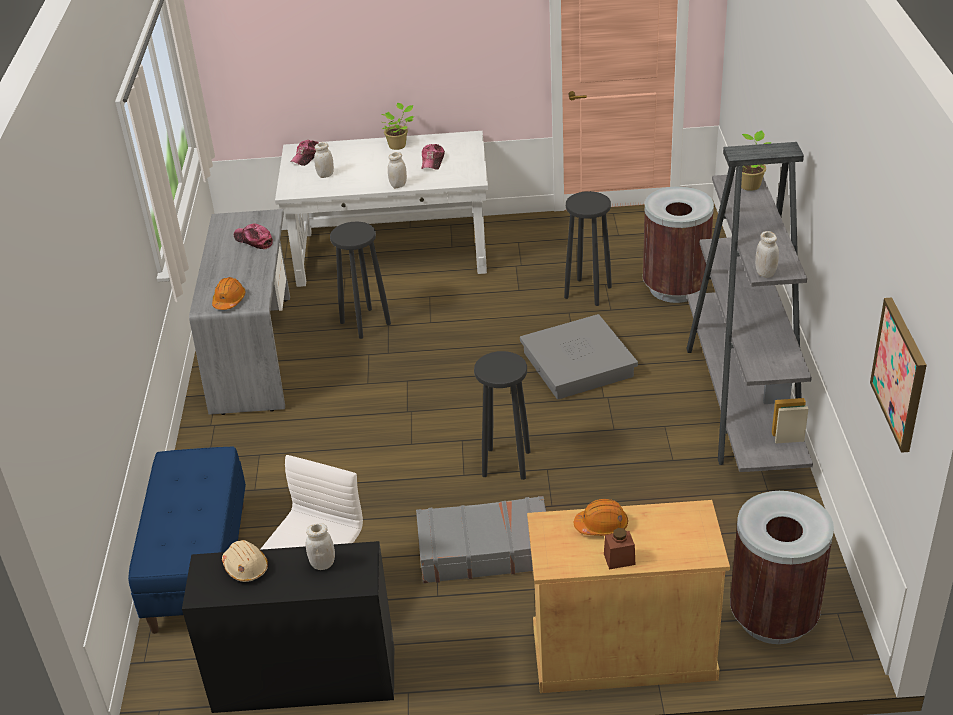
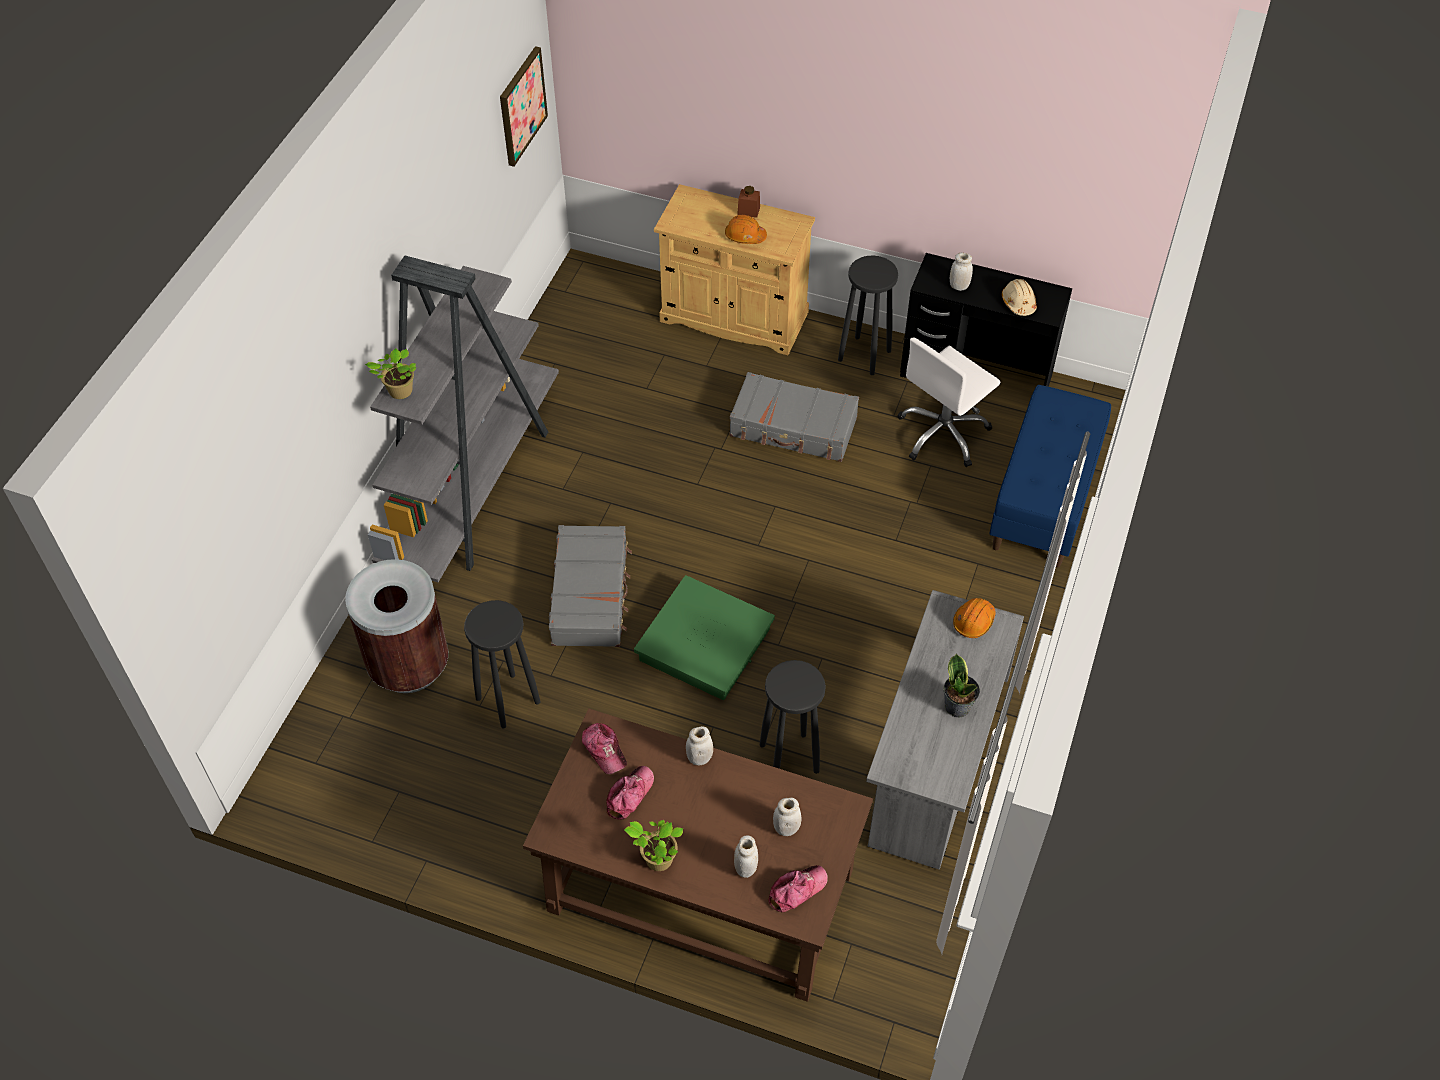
camera: 160 degrees left, 15 degrees up
cap [234,223,273,249] -> cap moved to [582,723,627,774]
white desk [275,131,488,287] -> brown desk [523,708,873,1002]
black stool [474,351,530,480] -> black stool moved to [838,256,898,375]
grey storage box [520,314,638,400] -> grey suitcase [549,525,632,647]
brown trash can [730,491,834,644] -> none
white jar [755,231,779,278] -> white jar moved to [734,835,758,878]
none -> green storage box [634,575,775,700]
none -> potted plant [944,653,980,718]

